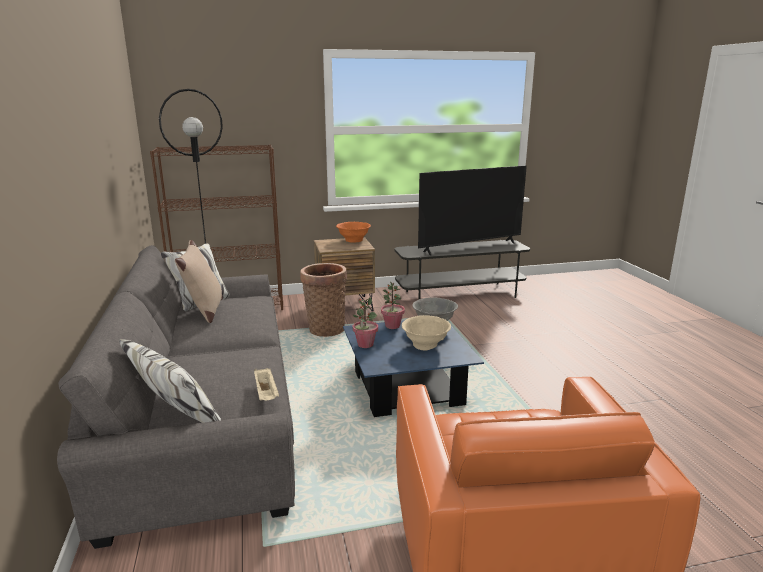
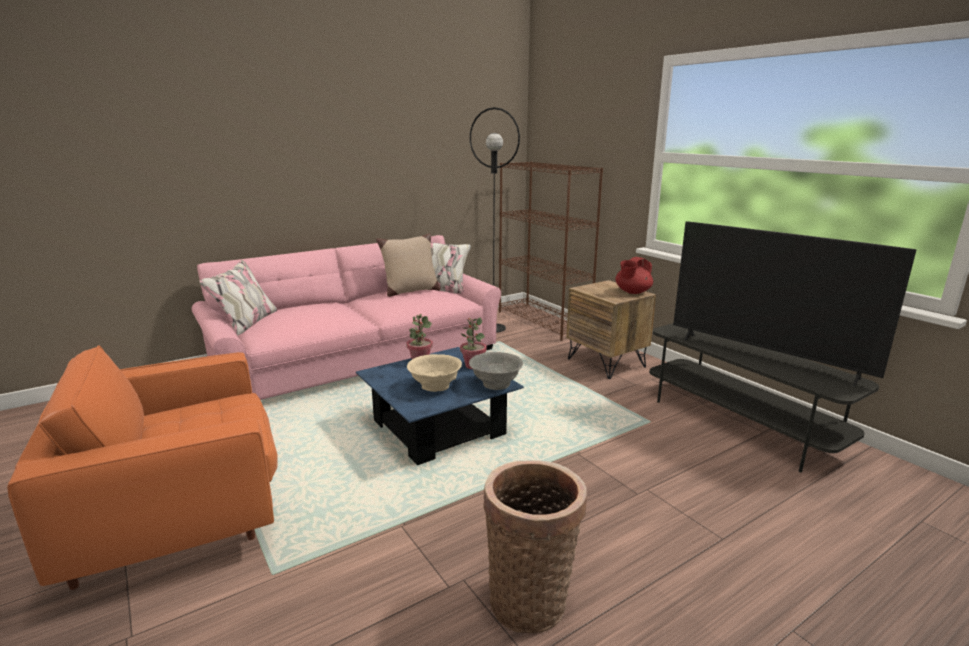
camera: 70 degrees right, 0 degrees up
grey sofa [57,244,295,549] -> pink sofa [192,235,501,400]
beige tray [254,368,279,400] -> none
basket [300,263,347,337] -> basket moved to [483,460,587,634]
orange bowl [336,222,371,243] -> red teapot [615,257,653,294]

